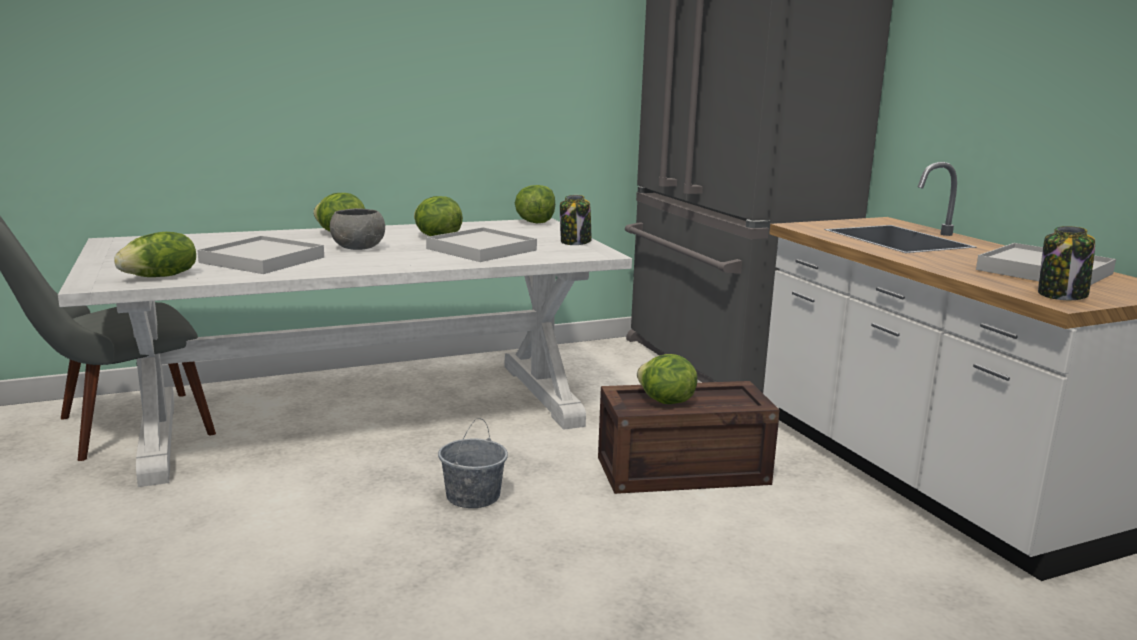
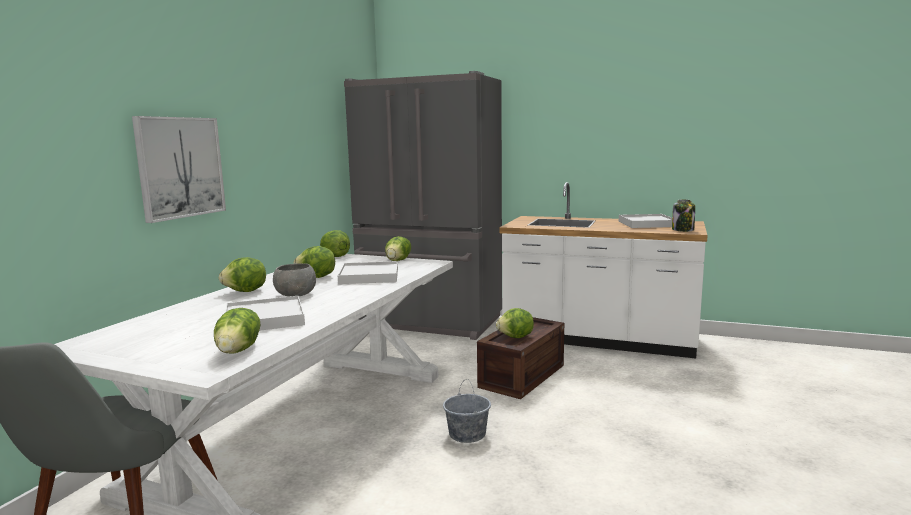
camera: 45 degrees left, 5 degrees down
jar [560,195,591,245] -> lettuce [385,236,411,261]
none -> picture [132,116,226,223]

